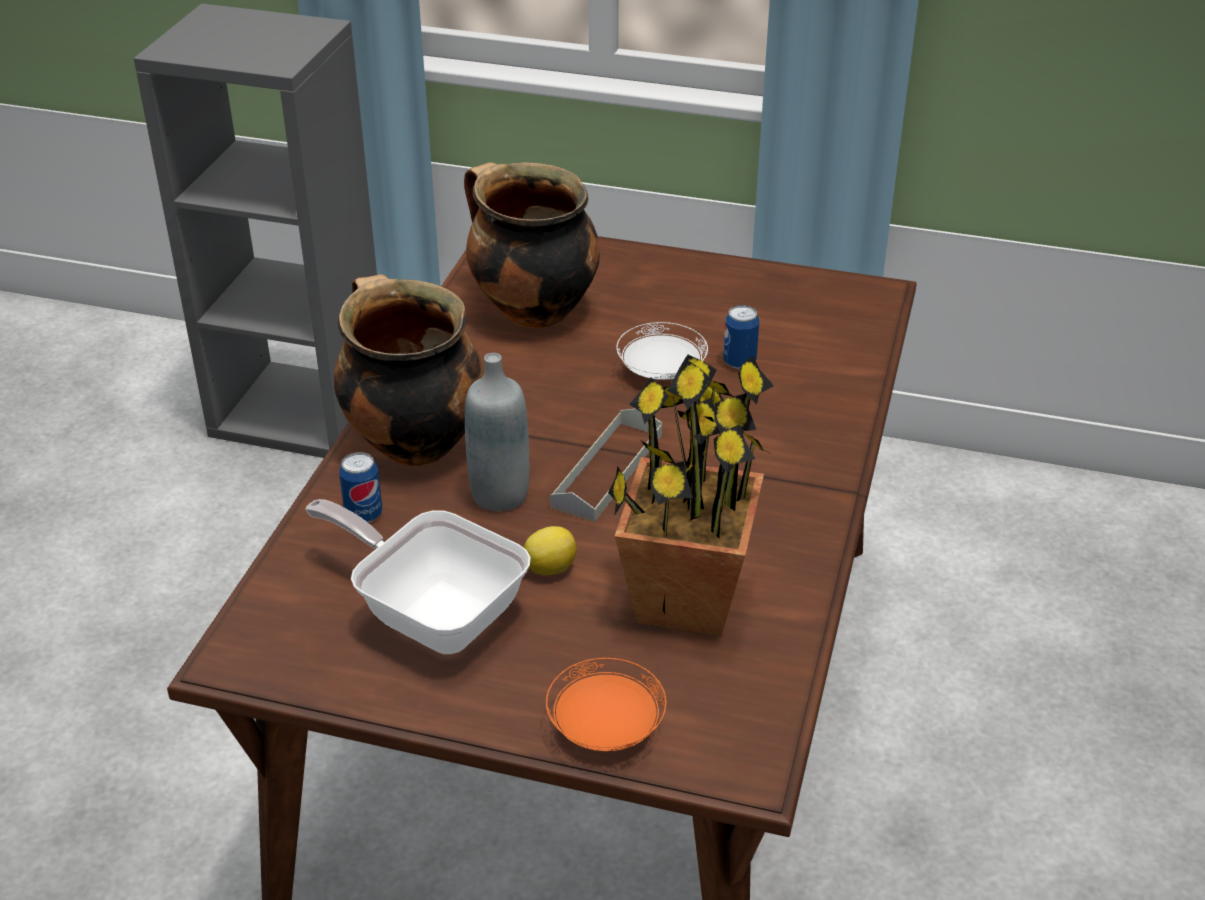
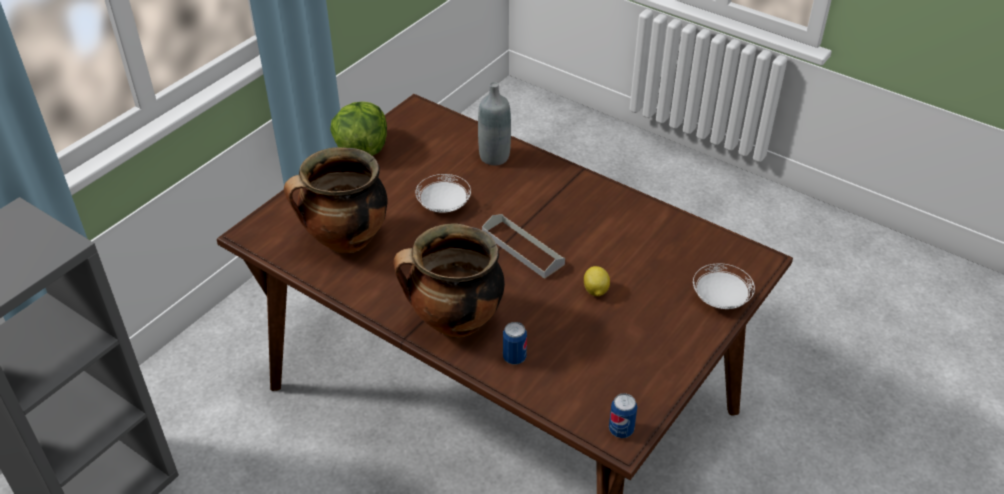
camera: 70 degrees left, 5 degrees up
frying pan [305,499,531,654] -> none
grey bottle [465,353,529,511] -> grey bottle moved to [478,82,511,165]
orange plate [546,658,666,751] -> white plate [693,263,755,309]
potted plant [608,354,774,636] -> none
can [723,305,759,369] -> can moved to [609,393,637,438]
none -> lettuce [330,101,387,156]

